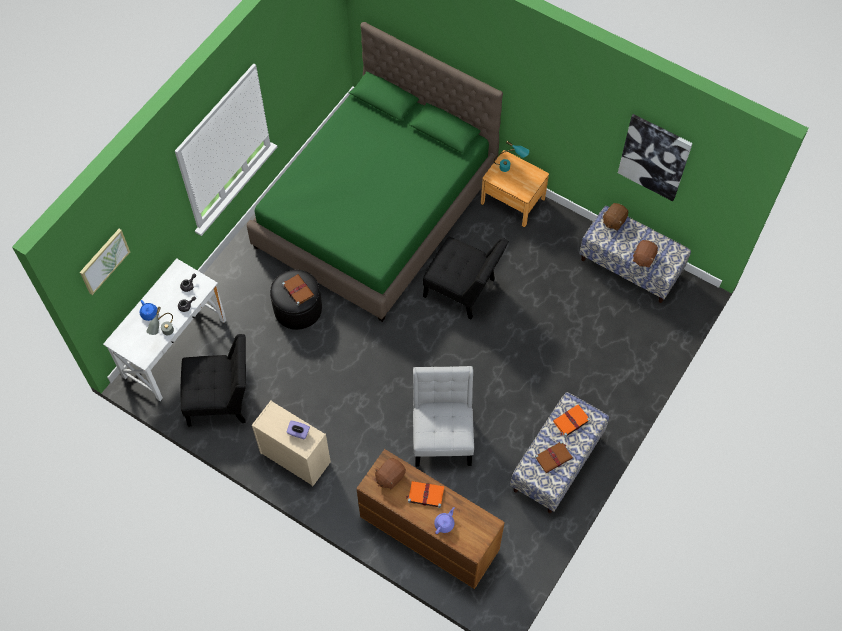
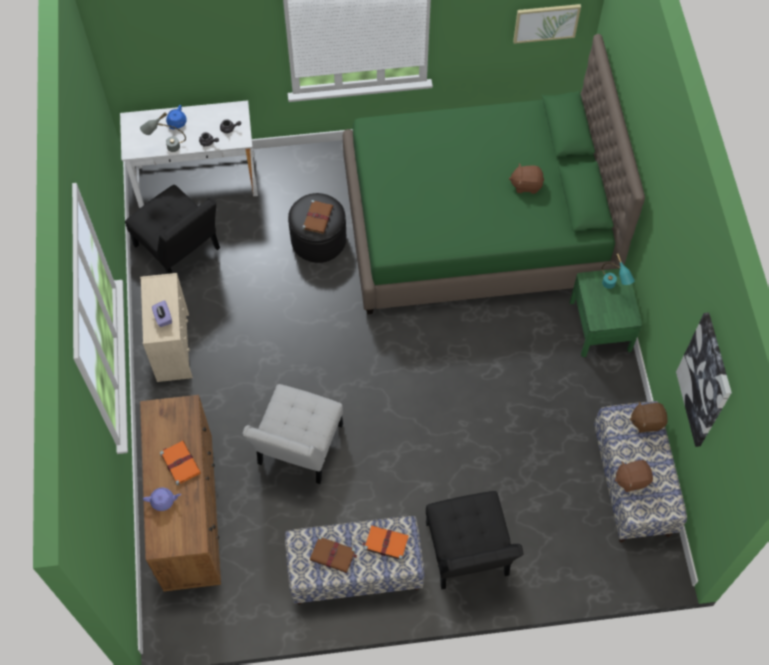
camera: 50 degrees right, 0 degrees up
picture [80,229,130,295] -> picture moved to [513,4,581,44]
brown plush toy [375,458,406,489] -> brown plush toy moved to [509,163,544,194]
white chair [413,366,474,467] -> white chair turned 150 degrees clockwise [242,384,343,484]
black chair [423,237,509,319] -> black chair moved to [426,491,523,590]
brown nightstand [481,150,549,227] -> green nightstand [570,269,642,357]

